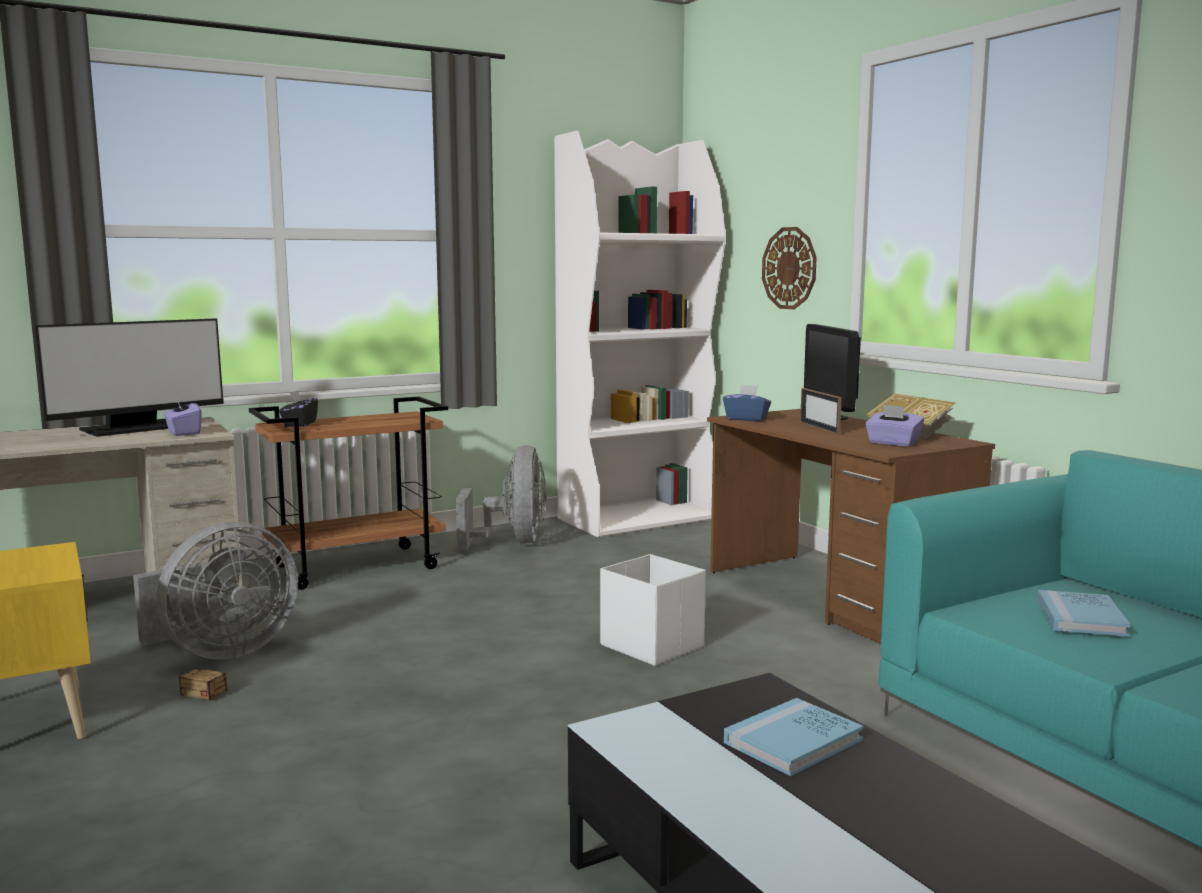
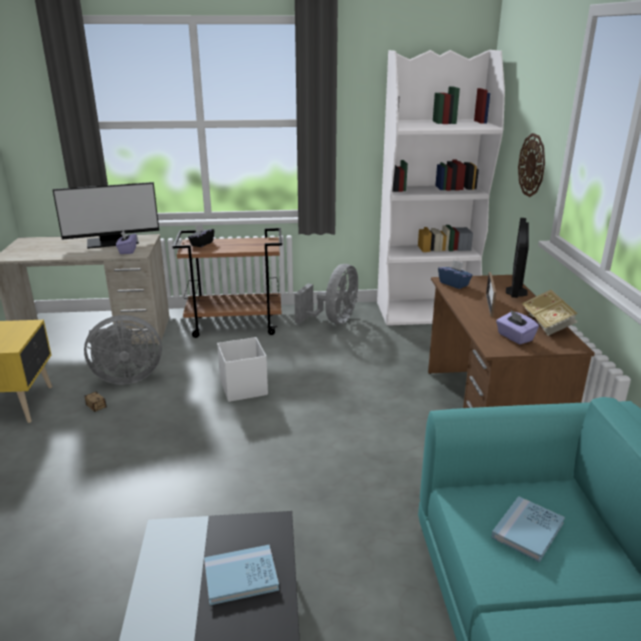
camera: 25 degrees right, 15 degrees up
white storage box [600,554,706,666] -> white storage box moved to [217,337,268,402]

